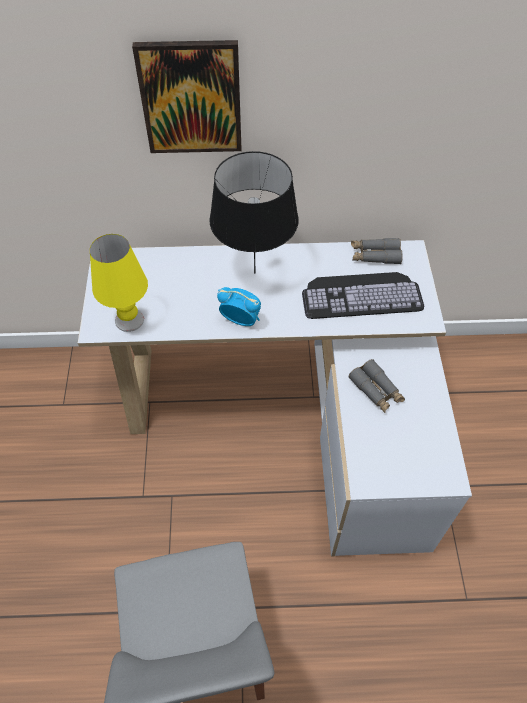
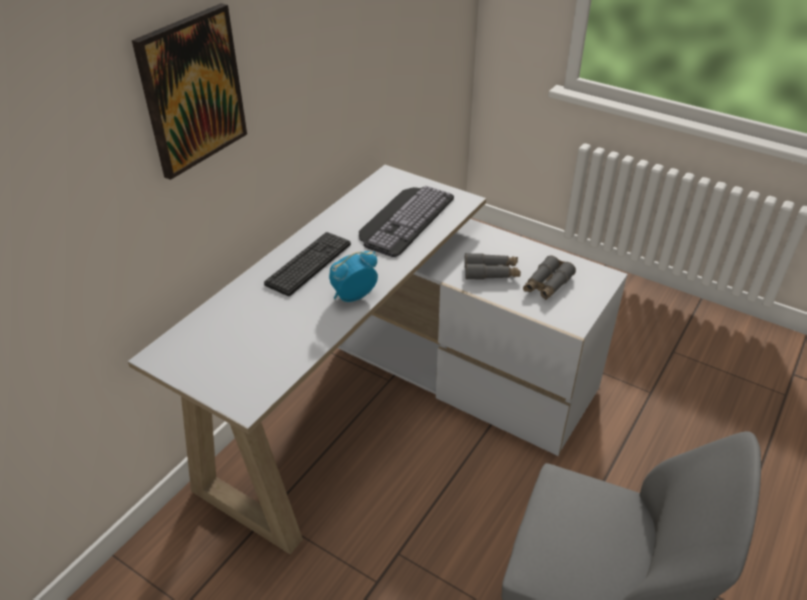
camera: 55 degrees left, 15 degrees down
yellow table lamp [90,234,148,332] -> none
black table lamp [209,151,299,274] -> keyboard [264,232,351,296]
grey binoculars [351,238,403,264] -> grey binoculars moved to [523,256,576,300]

